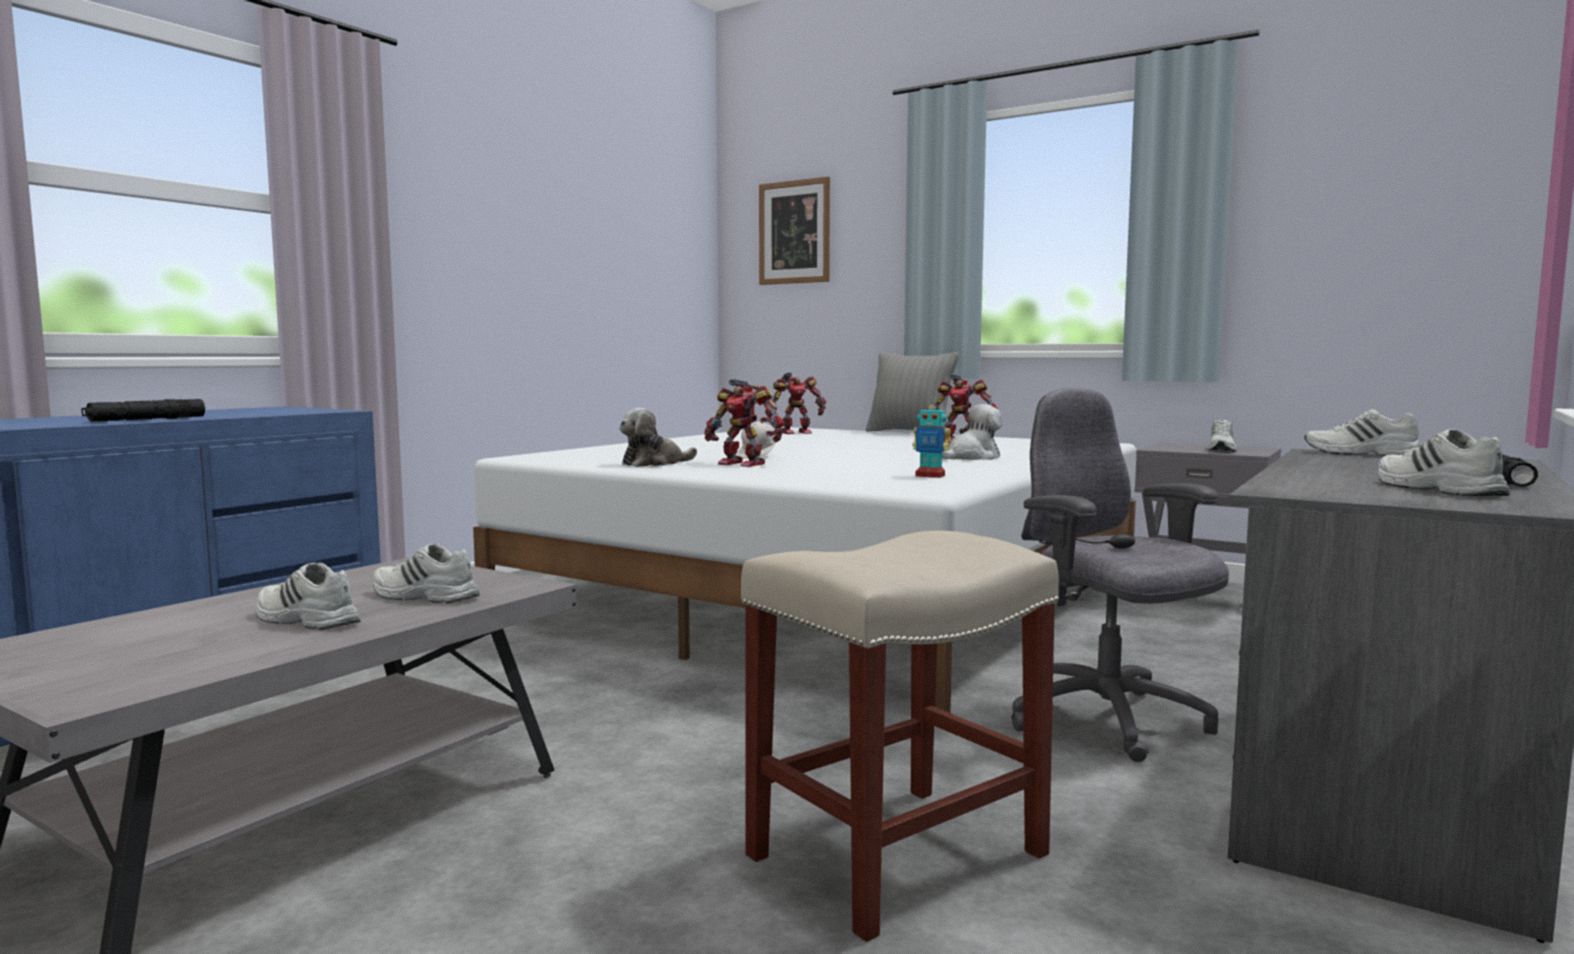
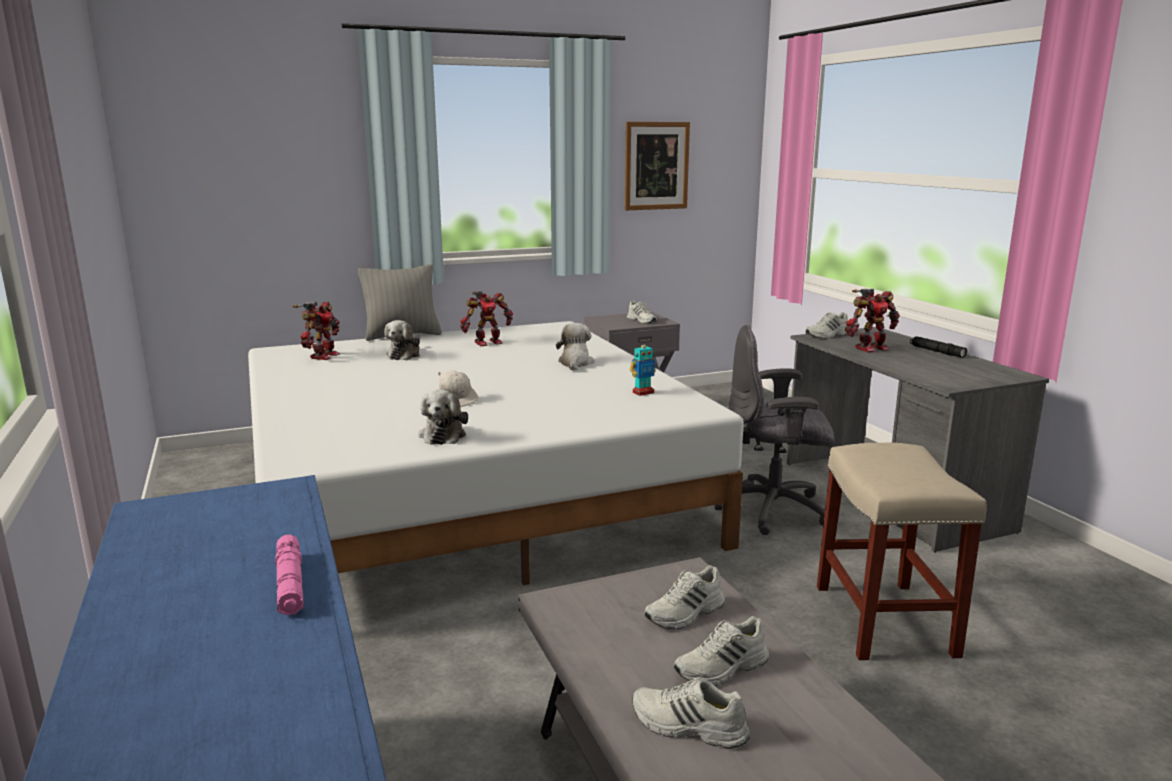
camera: 55 degrees left, 10 degrees up
black flashlight [81,399,205,422] -> pink flashlight [275,535,304,615]
toy robot [704,379,784,467] -> toy robot moved to [845,289,900,353]
picture [759,177,830,285] -> picture moved to [625,122,690,210]
white shoe [1378,429,1510,496] -> white shoe moved to [632,677,750,749]
none -> plush toy [384,320,420,360]

